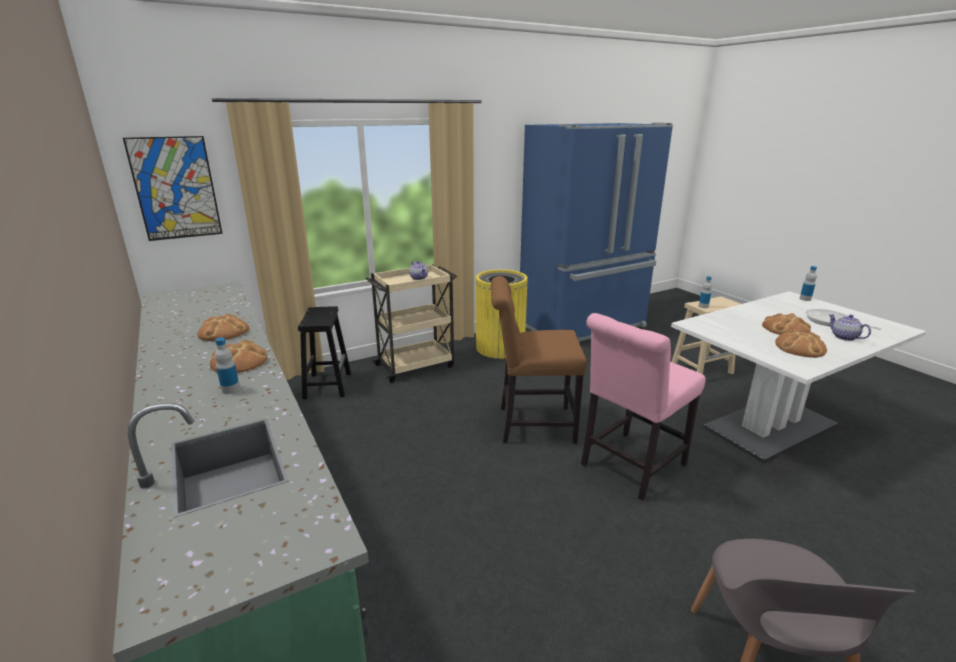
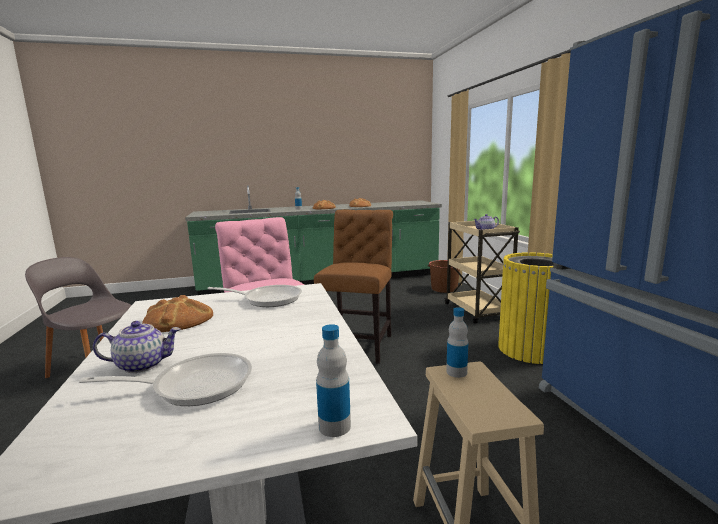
camera: 105 degrees right, 10 degrees down
picture [123,136,223,241] -> none
black stool [298,306,351,399] -> brown bucket [428,260,460,293]
bread [762,313,811,335] -> none
none -> frying pan [207,285,302,307]

